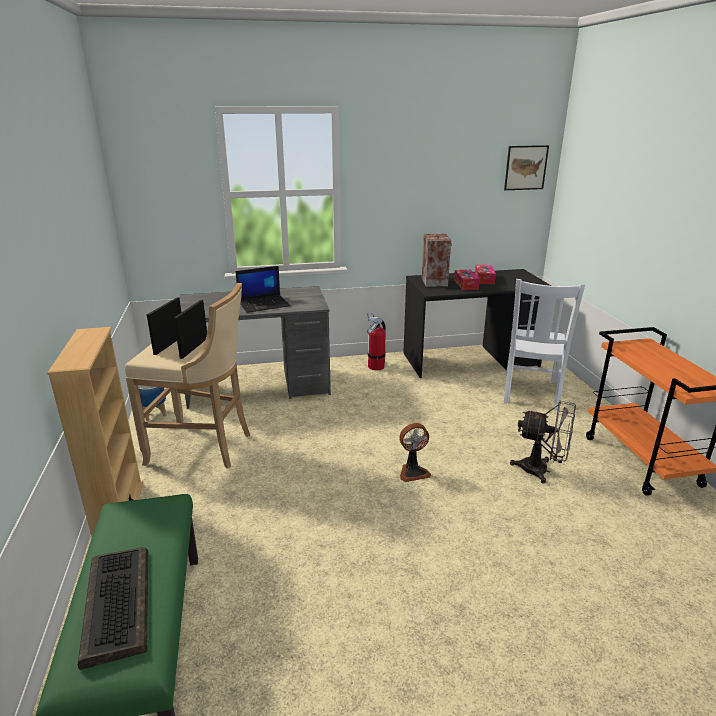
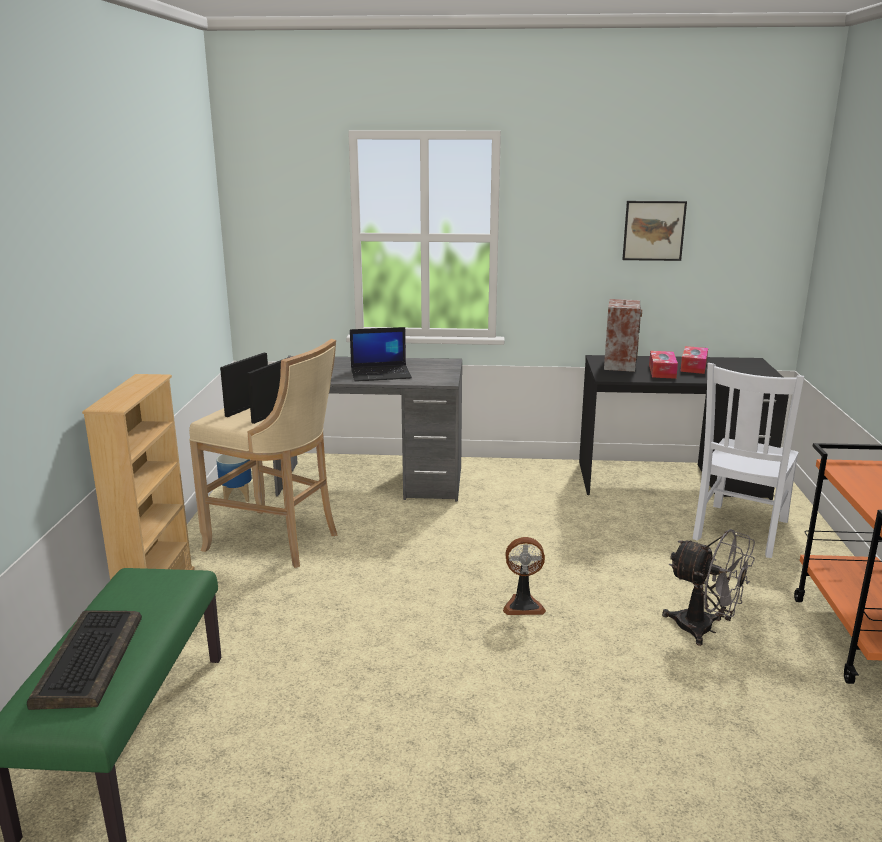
camera: 15 degrees right, 5 degrees down
fire extinguisher [367,312,386,370] -> none
picture [504,145,549,190] -> picture moved to [622,201,687,261]

